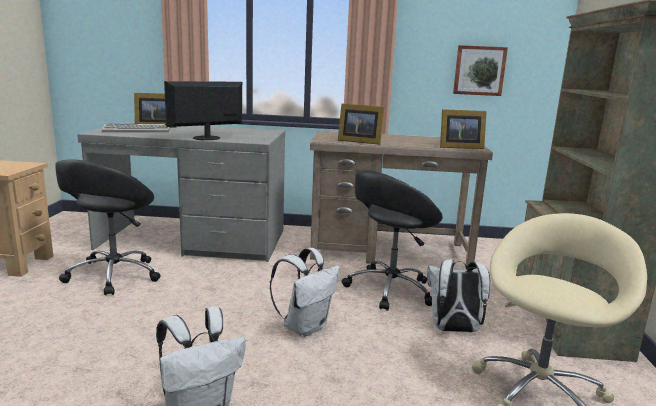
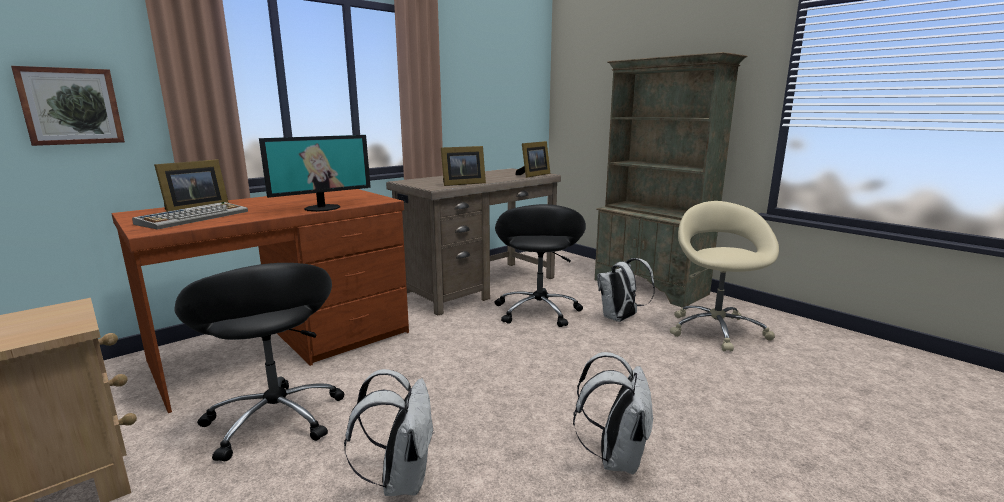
camera: 45 degrees left, 0 degrees up
grey desk [77,122,285,262] -> brown desk [112,189,409,413]
monitor [164,81,242,140] -> monitor turned 135 degrees counterclockwise [259,135,371,212]
white backpack [270,248,340,337] -> white backpack moved to [344,369,435,496]
picture [453,45,508,96] -> picture moved to [11,66,125,146]

